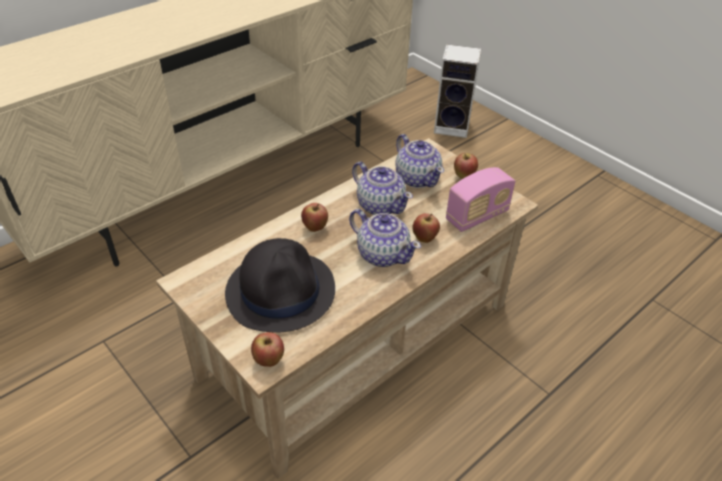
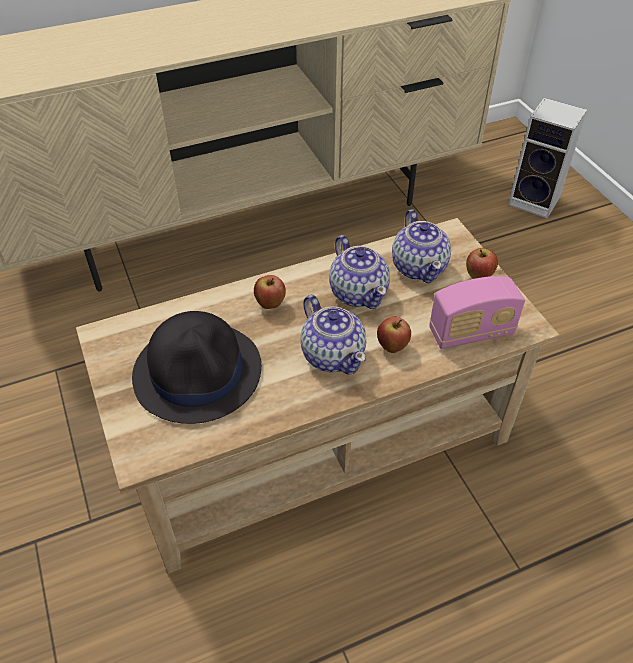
camera: 20 degrees right, 5 degrees up
apple [251,332,284,367] -> none

